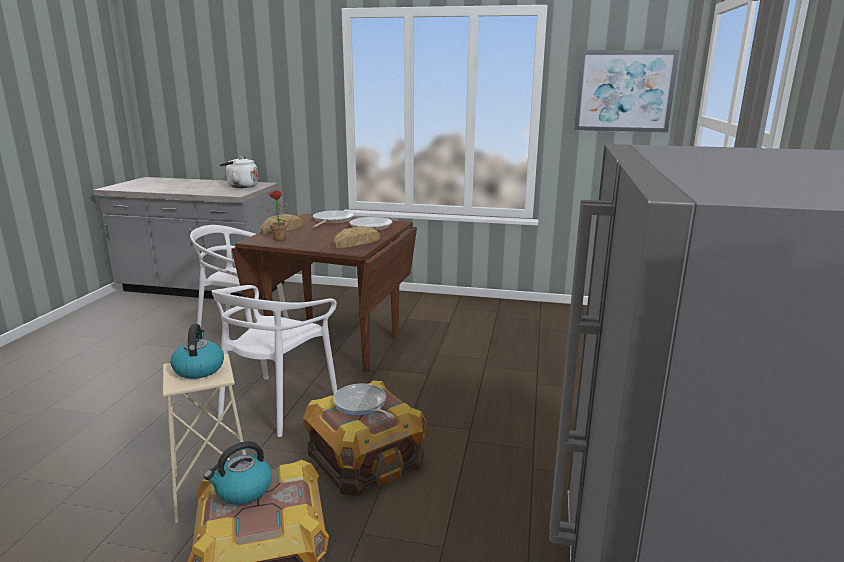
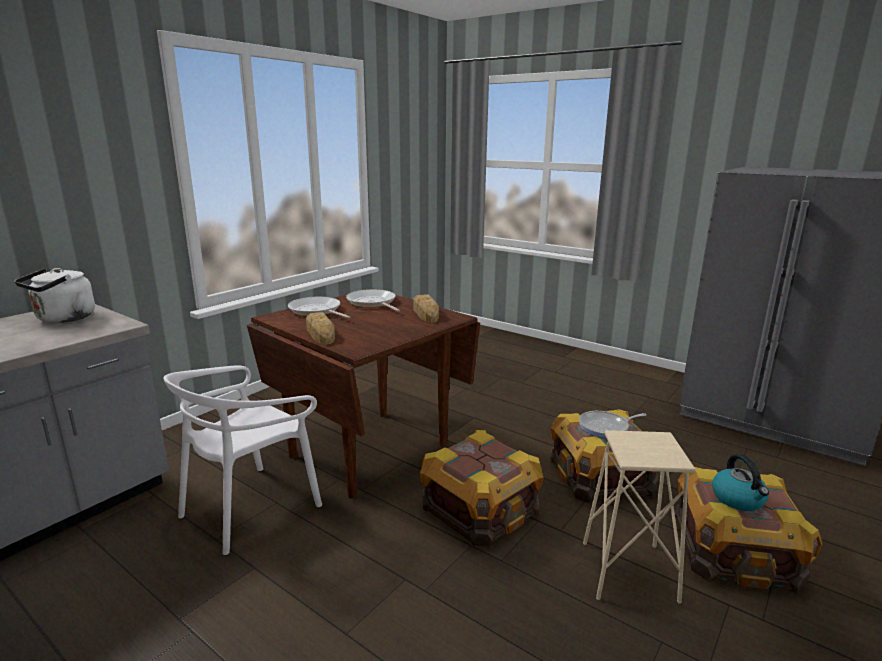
camera: 65 degrees left, 0 degrees up
kettle [171,324,224,379] -> none
white chair [212,285,338,437] -> crate [420,430,544,546]
potted plant [260,190,288,241] -> none
picture [574,50,680,133] -> none

